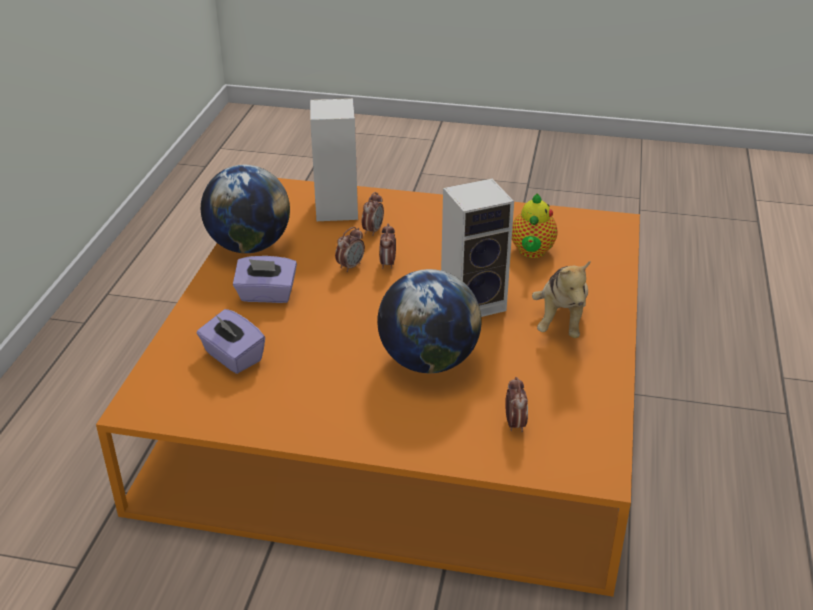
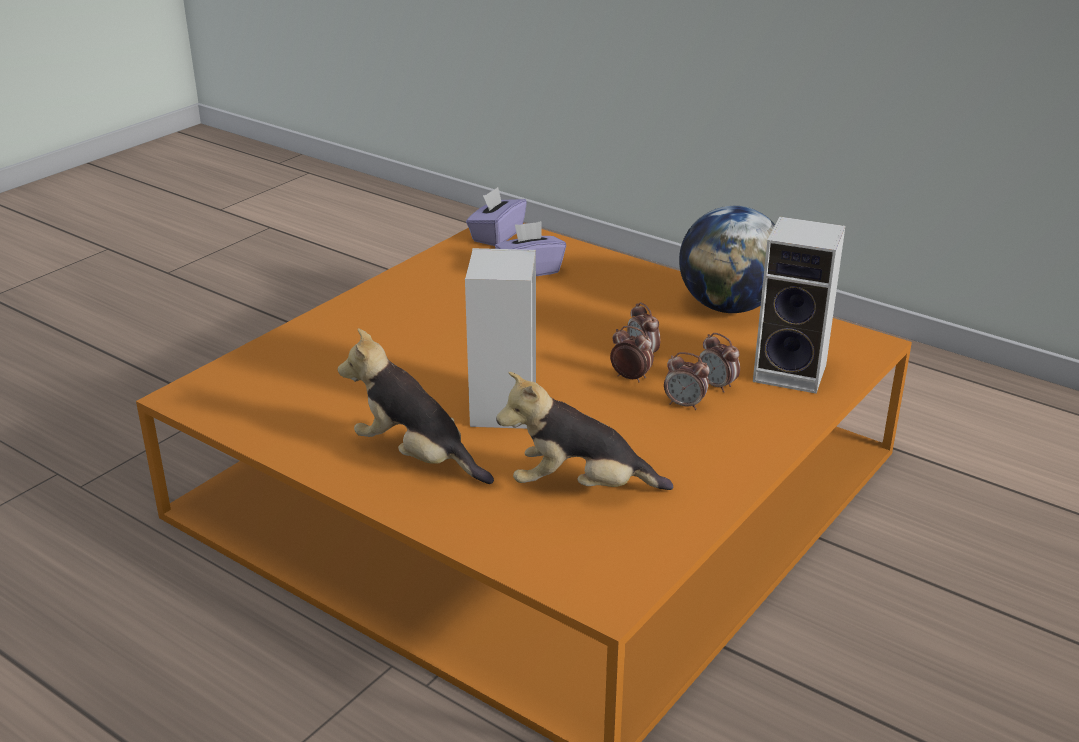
camera: 115 degrees right, 5 degrees down
purple tissue box [233,256,297,303] -> purple tissue box moved to [466,187,527,246]
globe [377,269,482,373] -> none
alarm clock [505,377,528,432] -> alarm clock moved to [664,352,710,410]
teapot [512,194,558,258] -> plush toy [496,372,673,490]

